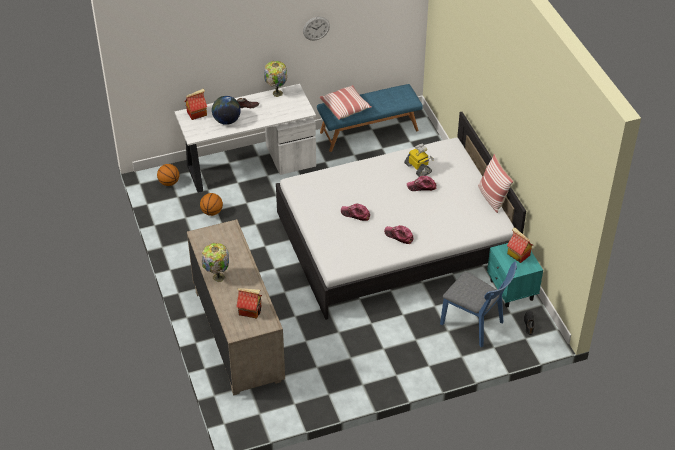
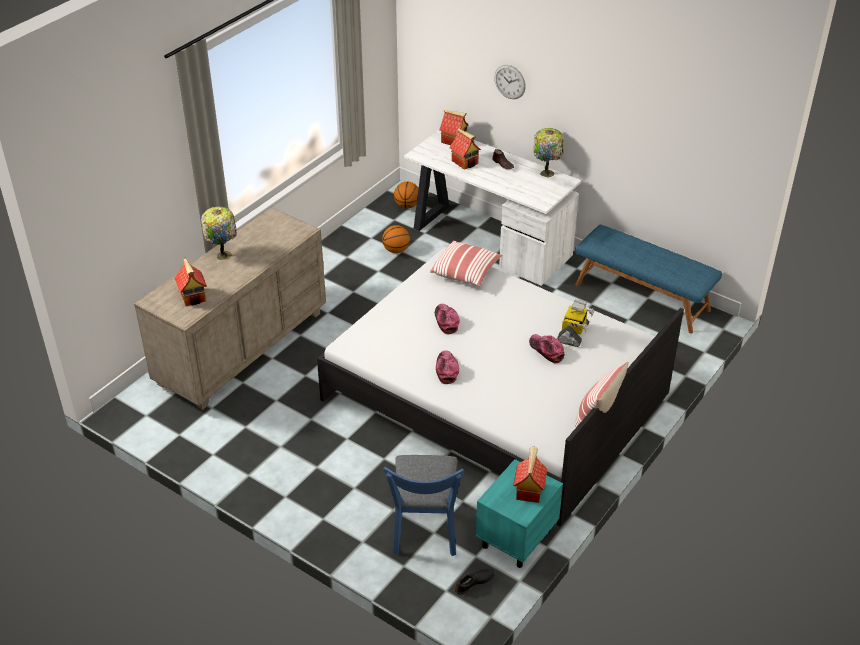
camera: 55 degrees right, 5 degrees down
globe [212,96,241,125] -> toy house [449,128,481,170]
wall clock [303,17,330,41] -> wall clock moved to [494,65,526,99]
pillow [319,85,371,120] -> pillow moved to [430,241,503,286]

